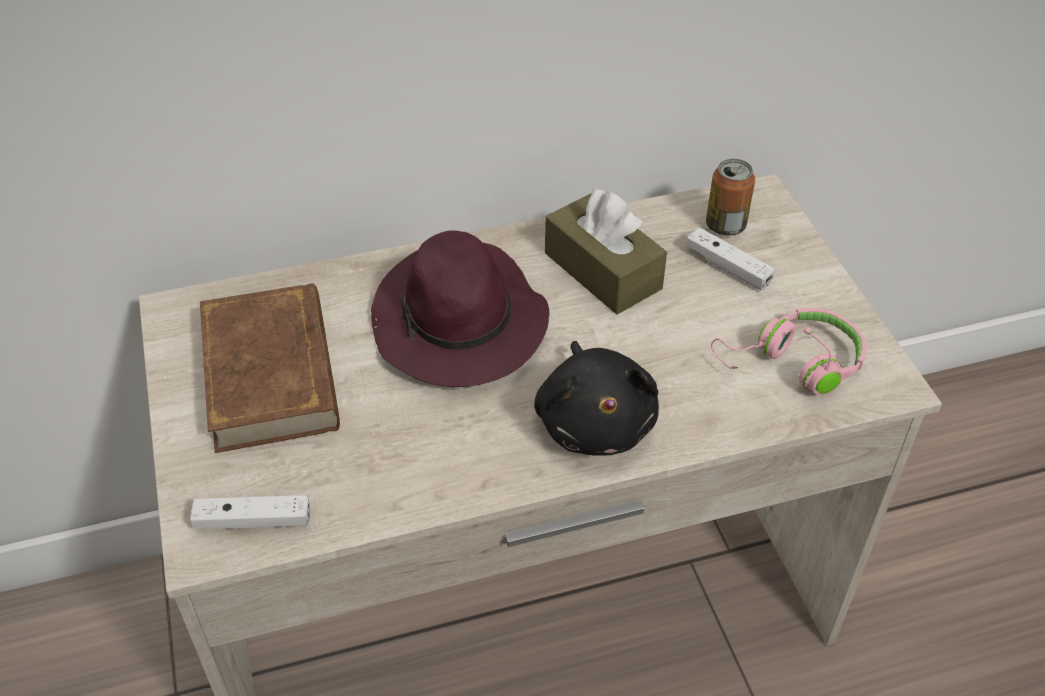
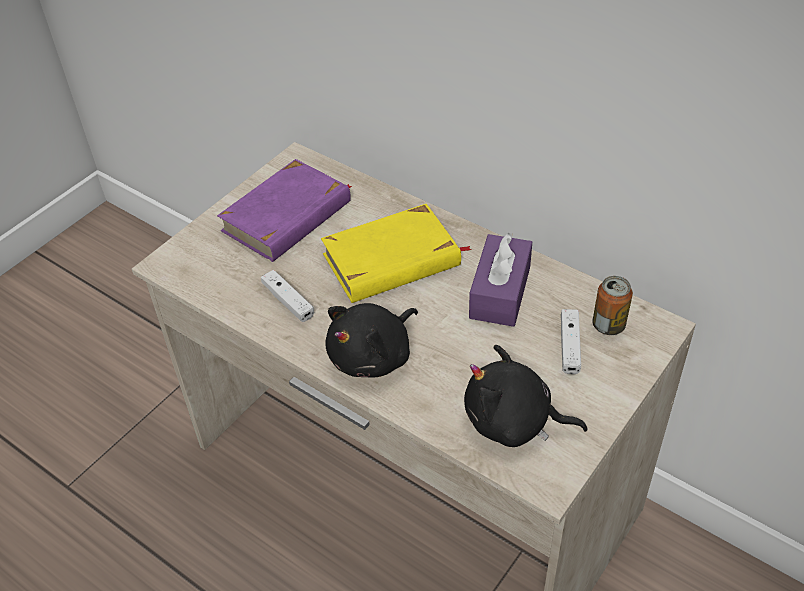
camera: 55 degrees right, 0 degrees up
white game controller [190,495,310,529] -> white game controller moved to [261,270,314,322]
brown book [200,283,340,453] -> purple book [217,159,352,262]
purple hat [371,230,549,387] -> yellow book [321,204,472,303]
brown tissue box [545,188,667,314] -> purple tissue box [469,233,532,327]
pink headphones [711,308,867,395] -> black plush toy [464,345,588,447]

